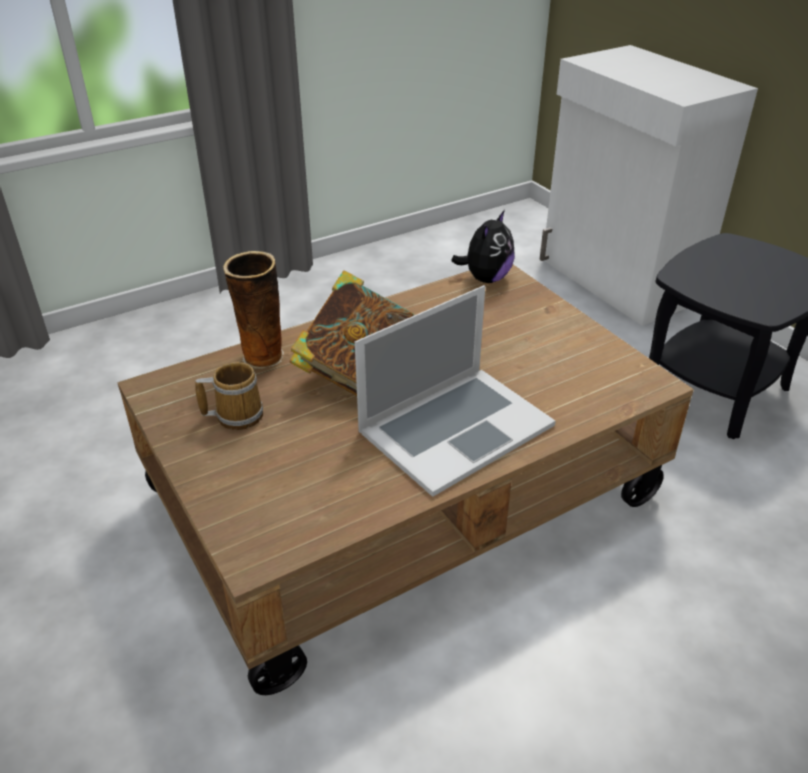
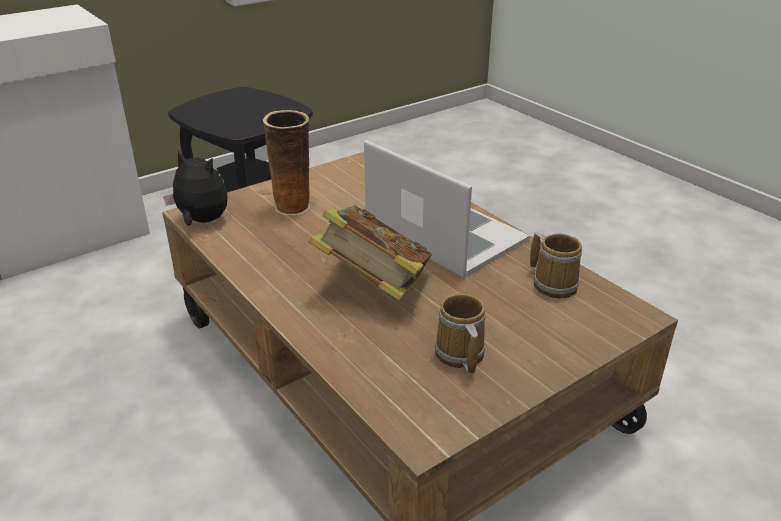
camera: 95 degrees left, 5 degrees down
vase [223,251,284,369] -> vase moved to [263,110,310,215]
none -> mug [530,232,582,298]

